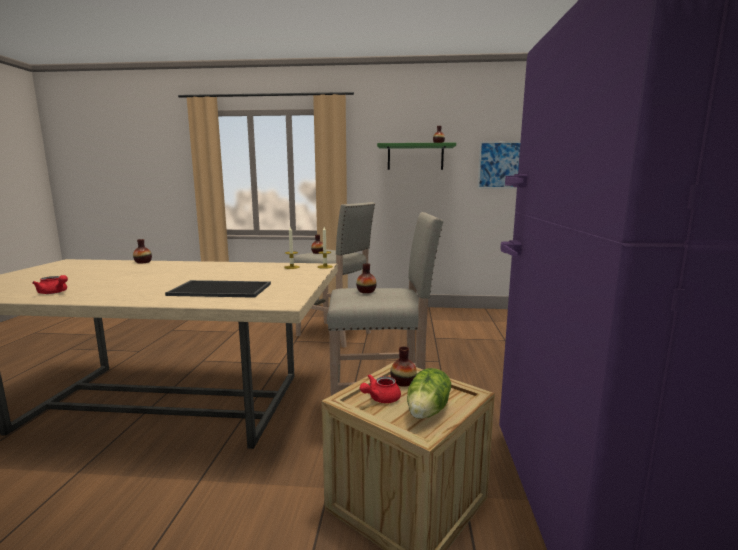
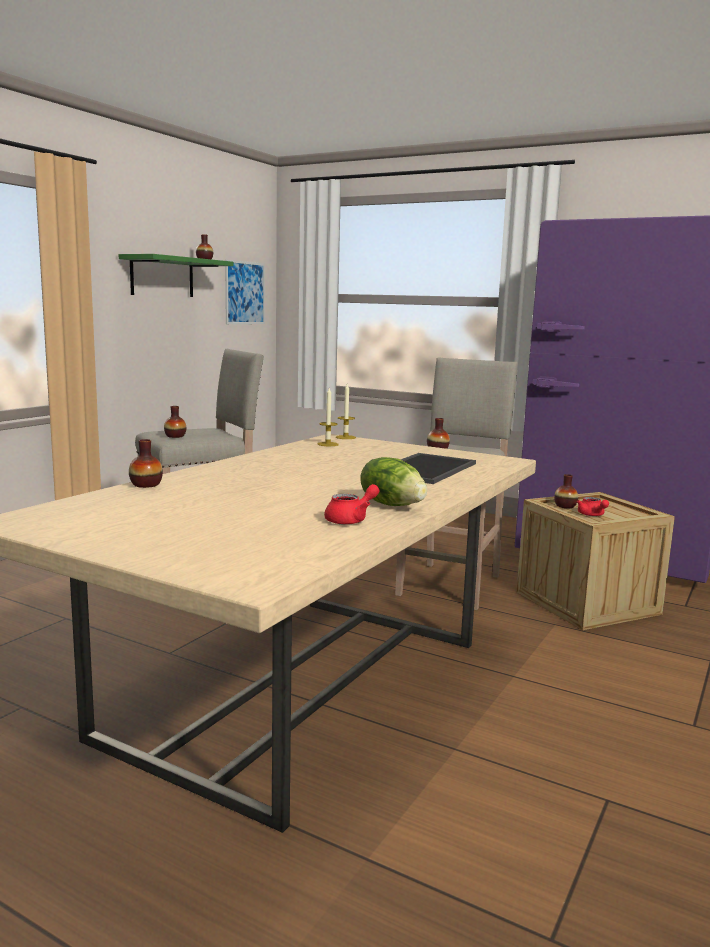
camera: 65 degrees left, 0 degrees up
lettuce [407,368,451,419] -> lettuce moved to [360,457,427,506]

